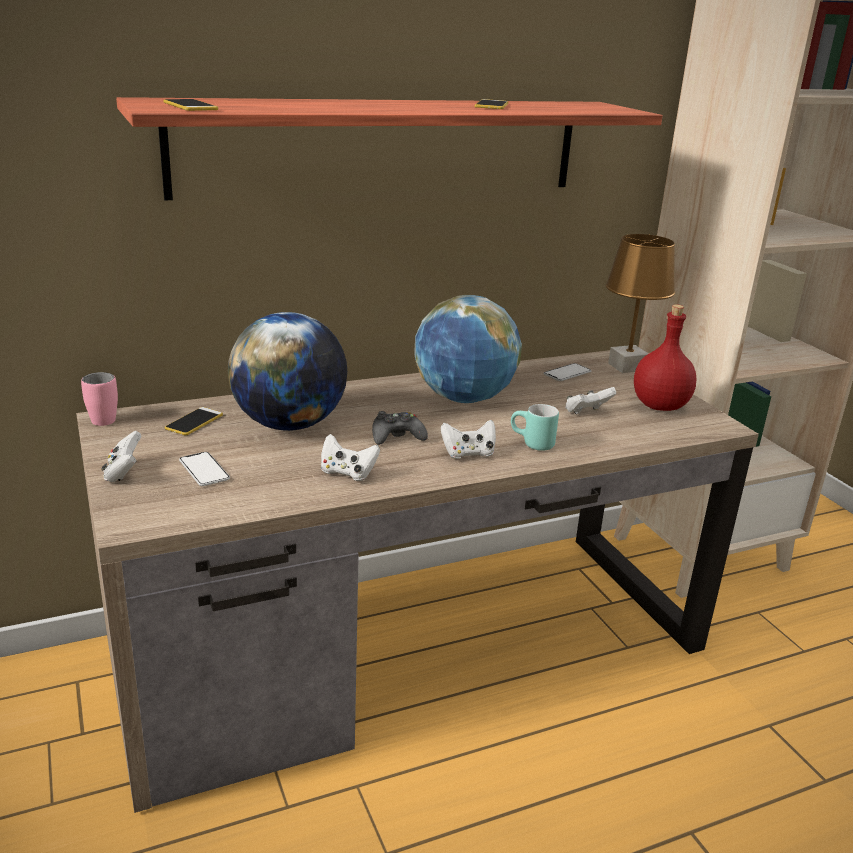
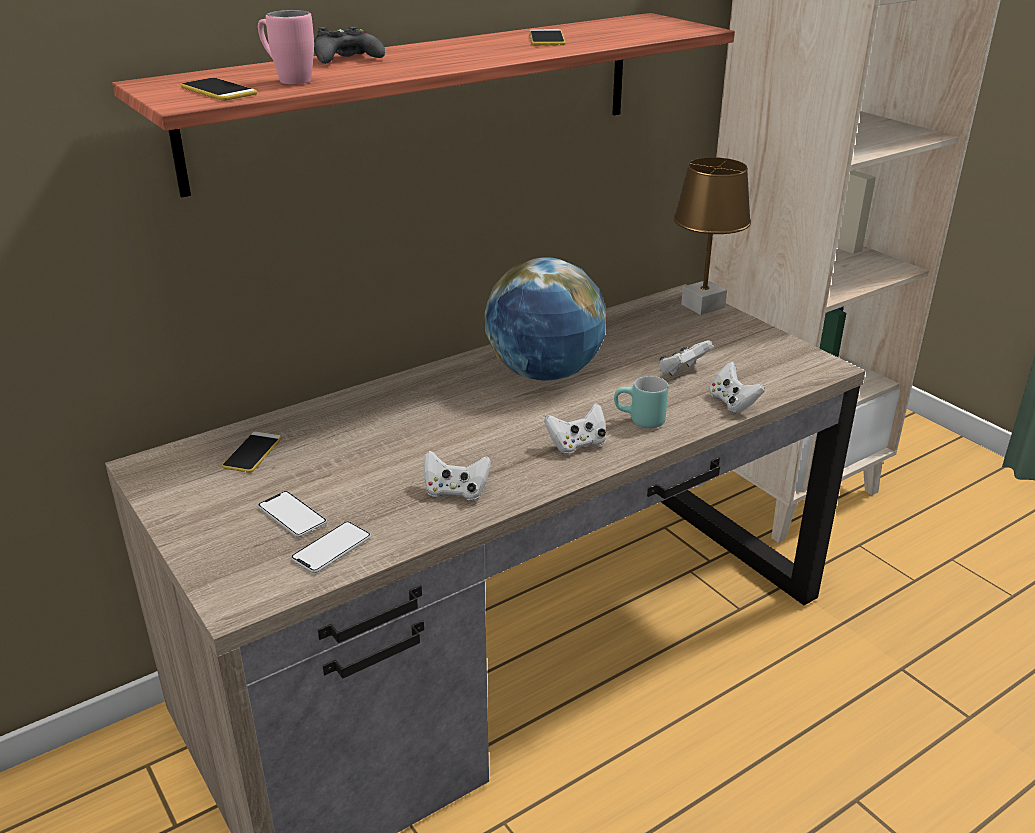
camera: 10 degrees left, 5 degrees up
pink mug [81,372,118,426] -> pink mug moved to [258,10,314,84]
white game controller [101,431,142,482] -> white game controller moved to [709,362,765,414]
globe [228,312,347,431] -> none
black game controller [372,411,428,445] -> black game controller moved to [314,26,385,64]
phone [544,363,591,381] -> phone moved to [291,521,371,573]
red bottle [634,305,696,411] -> none

